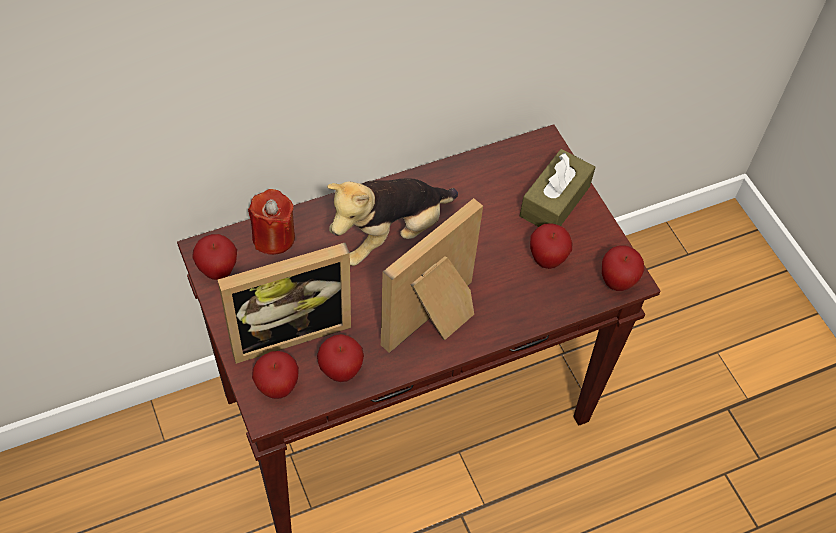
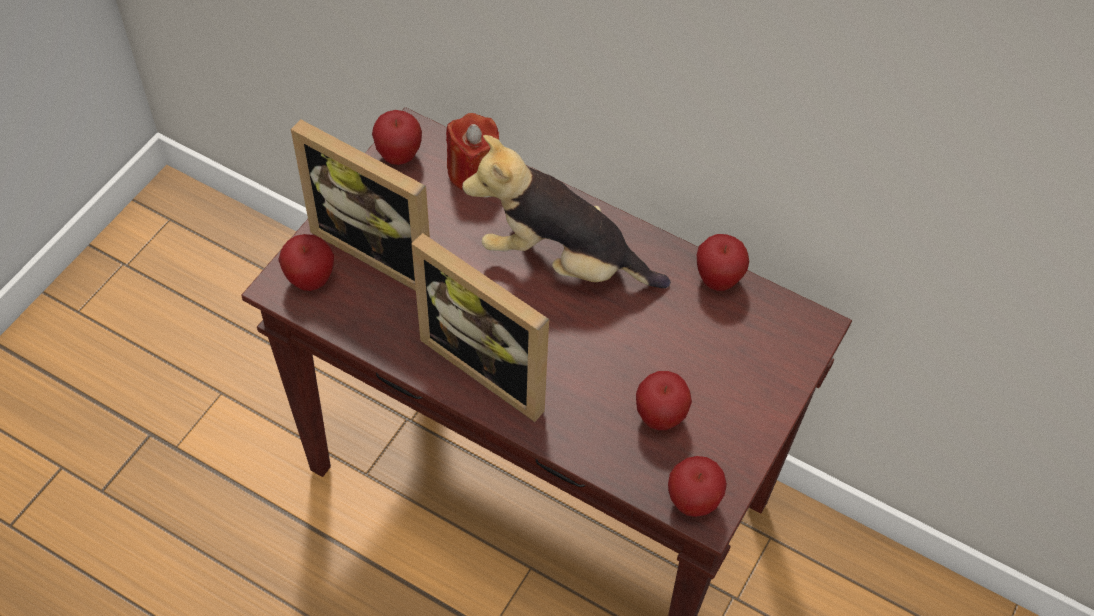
camera: 55 degrees right, 0 degrees up
apple [317,334,364,382] -> apple moved to [697,234,749,291]
picture frame [381,198,483,353] -> picture frame turned 150 degrees counterclockwise [411,233,549,422]
brown tissue box [520,149,595,227] -> none

